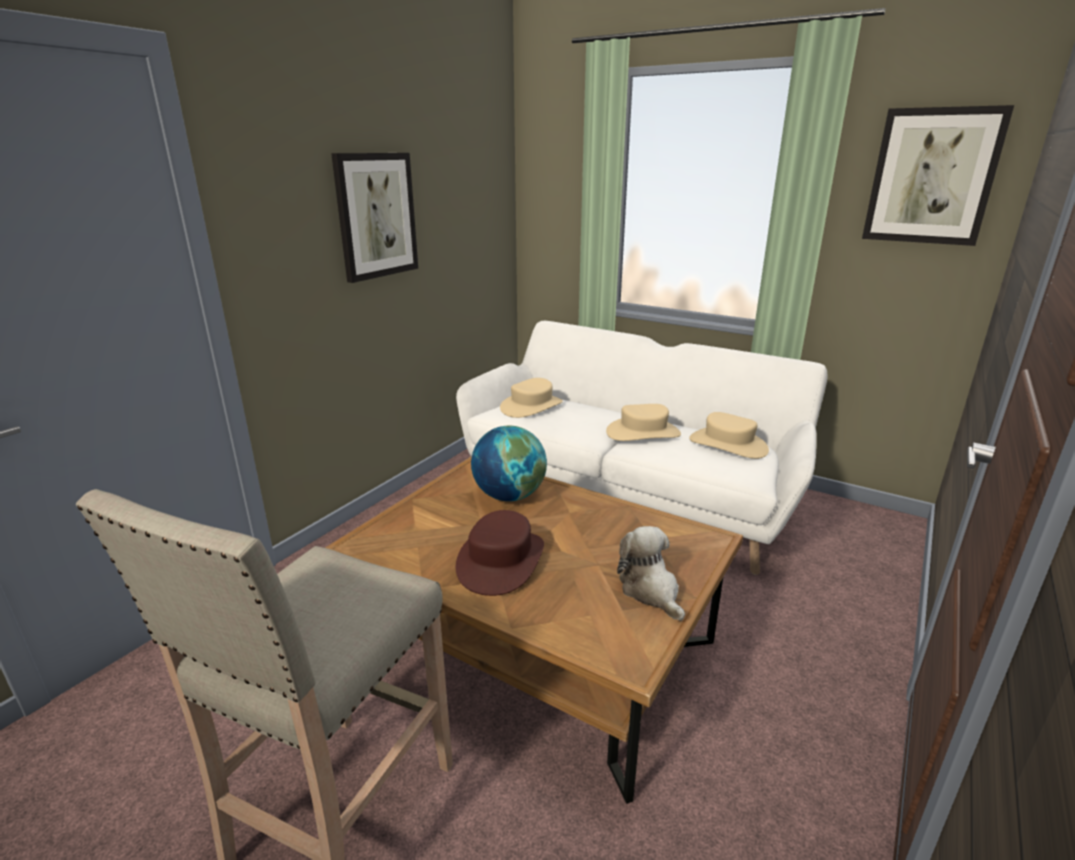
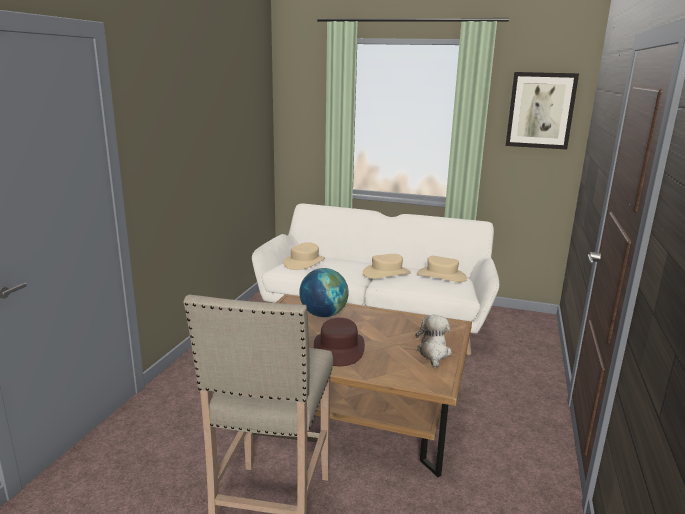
camera: 15 degrees left, 5 degrees down
picture [331,153,418,283] -> none
plush toy [617,526,685,621] -> plush toy turned 45 degrees clockwise [416,315,452,368]

